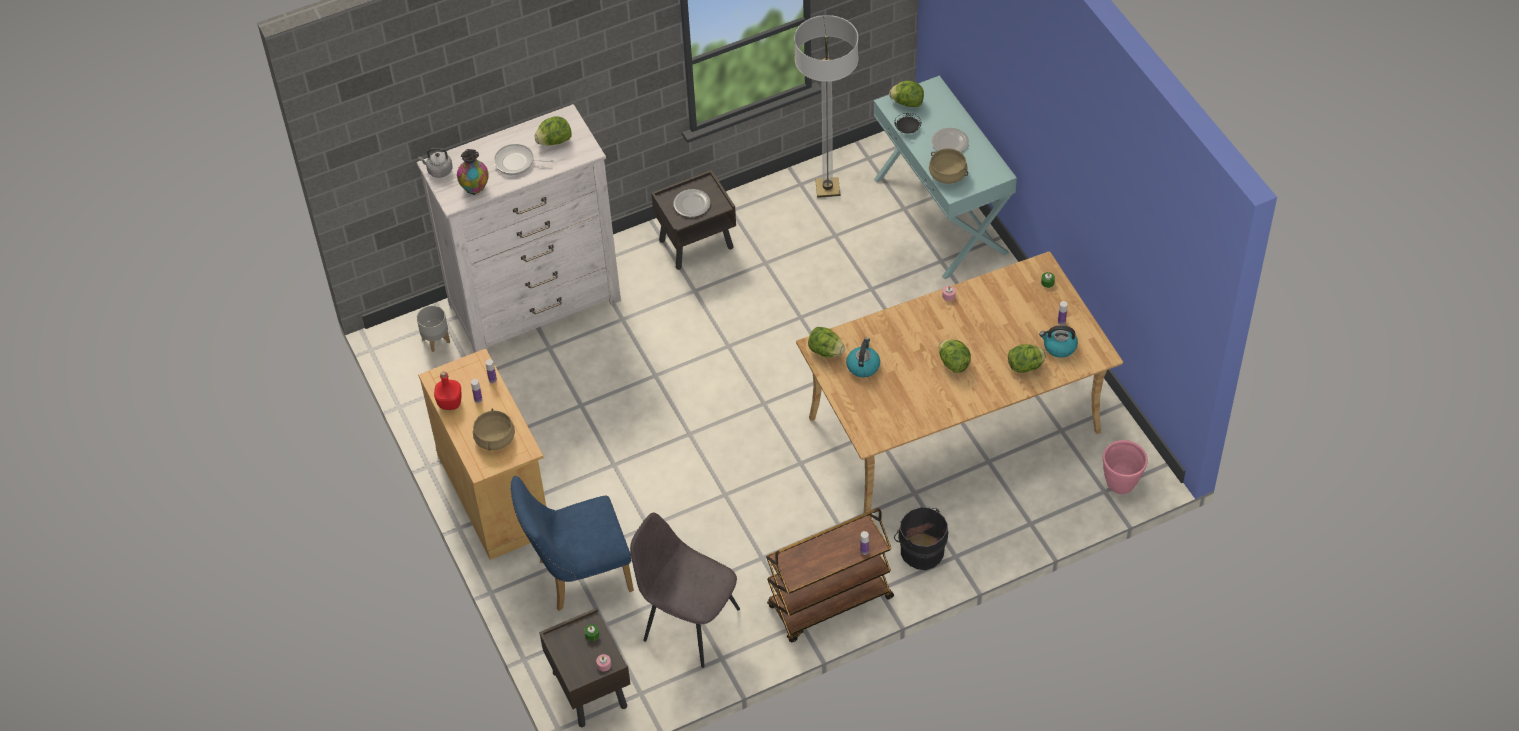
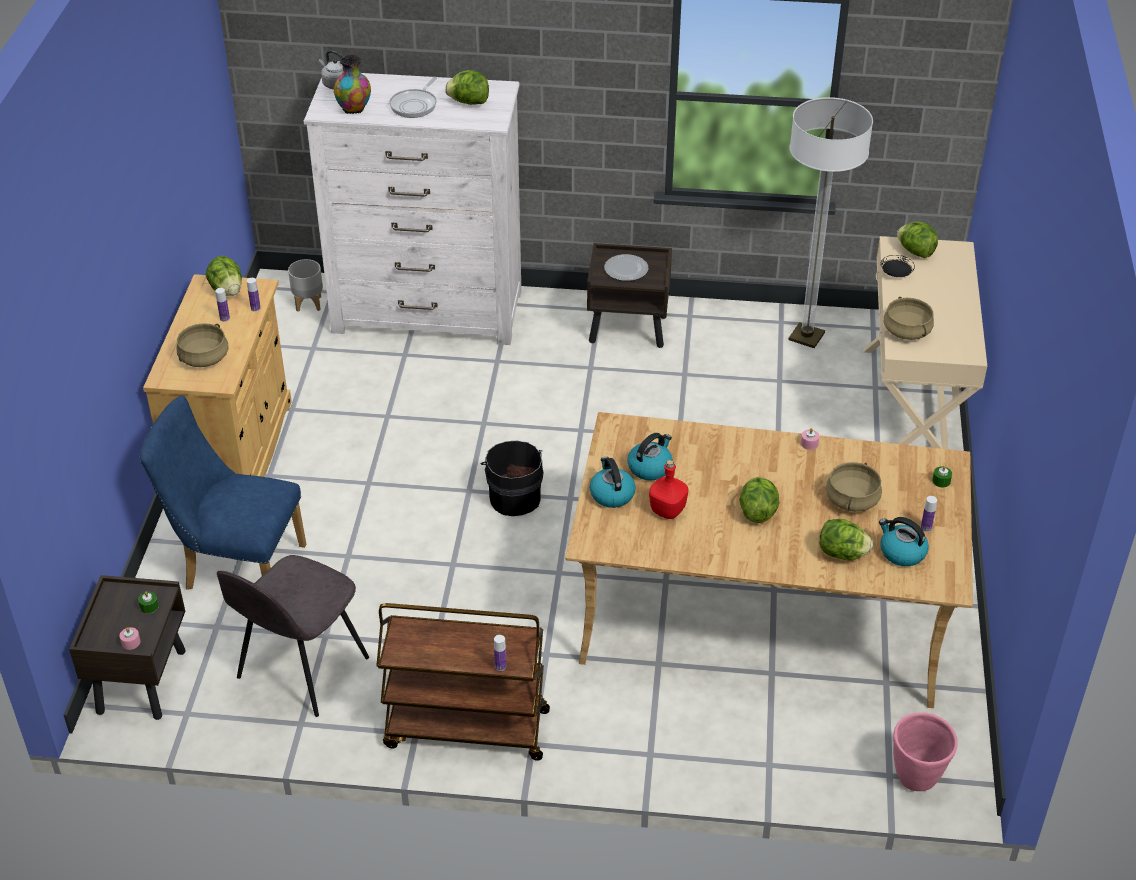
camera: 30 degrees right, 10 degrees down
red bottle [434,371,462,410] -> red bottle moved to [649,460,688,519]
frying pan [494,144,555,175] -> frying pan turned 105 degrees counterclockwise [389,77,437,118]
grey chair [630,513,740,668] -> grey chair turned 120 degrees counterclockwise [217,555,369,717]
lettuce [808,327,845,358] -> lettuce moved to [206,256,242,296]
turquoise console table [874,76,1017,279] -> beige console table [863,236,987,449]
black bucket [894,507,948,570] -> black bucket moved to [481,441,544,516]
plate [931,128,969,153] -> none
none -> kettle [590,457,636,508]
none -> beige cooking pot [826,462,882,512]

